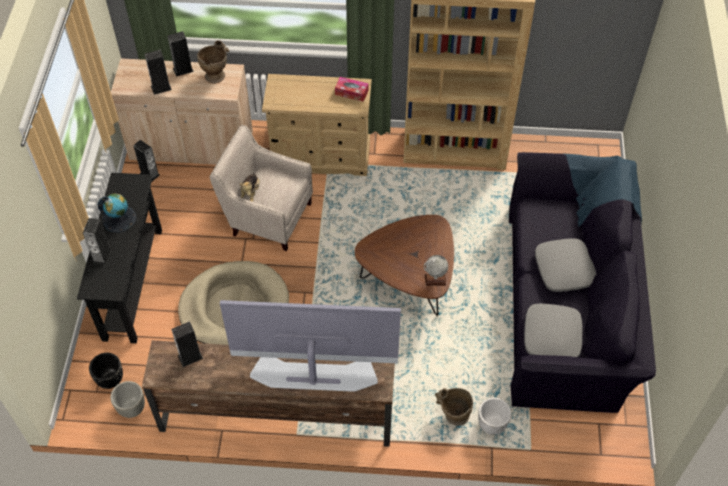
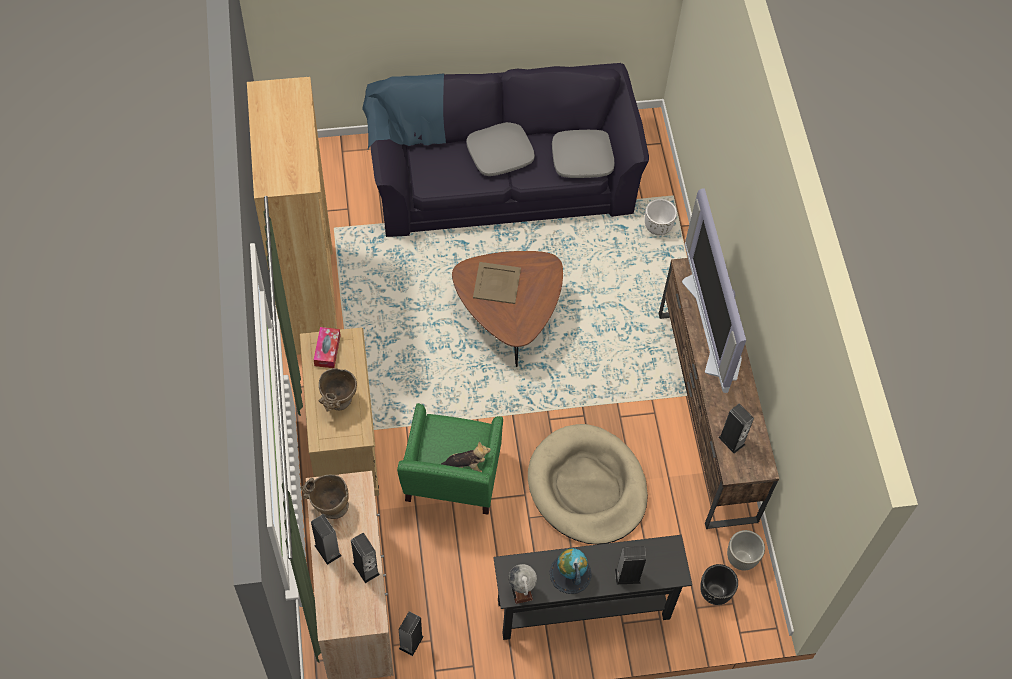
camera: 105 degrees left, 5 degrees up
beige armchair [210,125,313,251] -> green armchair [397,403,503,515]
globe [424,255,448,286] -> globe moved to [508,564,537,604]
beige vase [435,388,473,426] -> beige vase moved to [318,368,357,412]
none -> beige tray [473,262,521,304]

